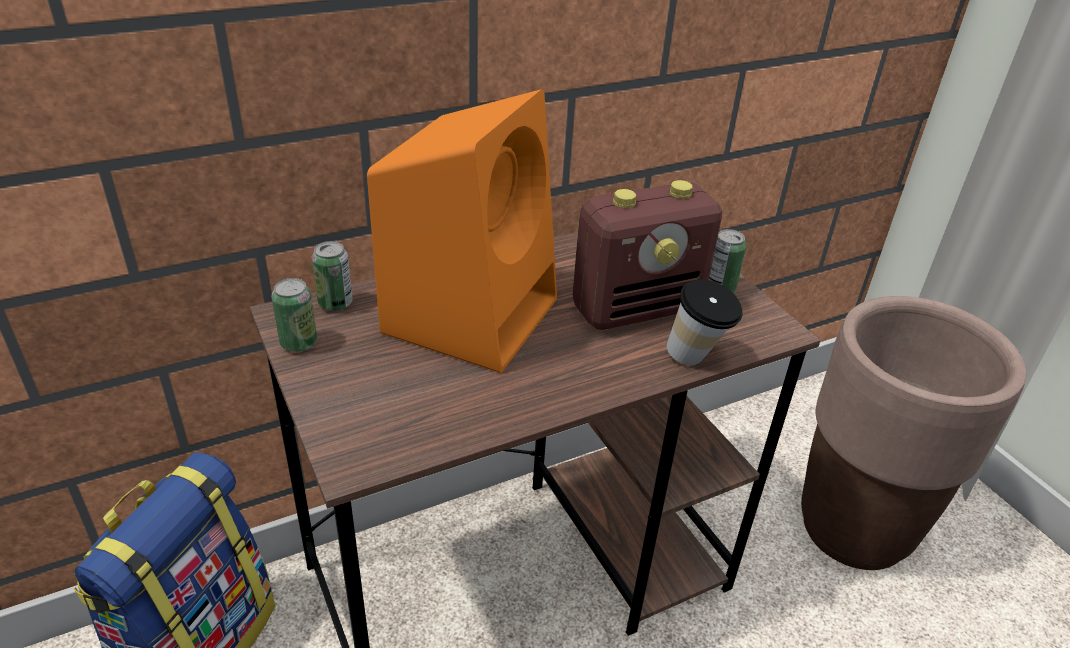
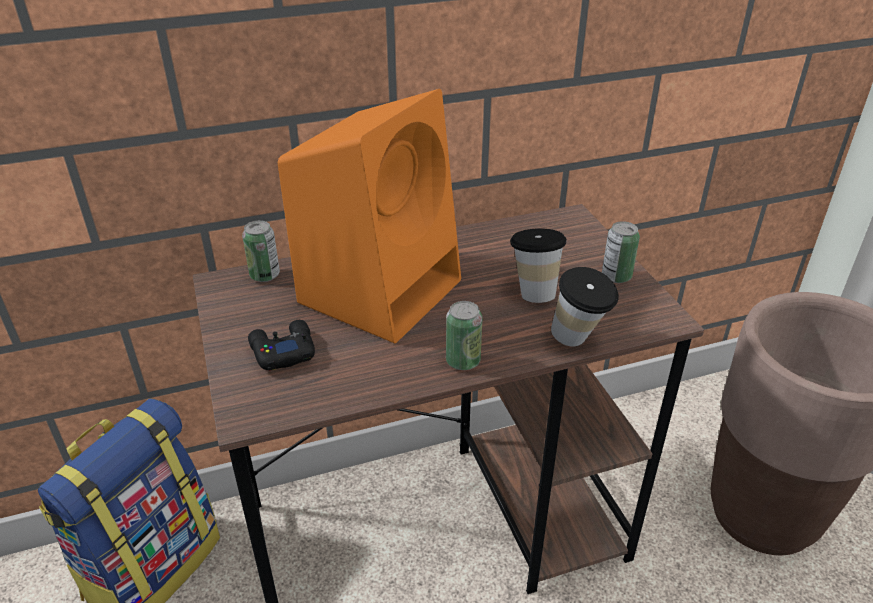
camera: 10 degrees right, 0 degrees up
can [272,278,317,352] -> can moved to [446,301,483,370]
radio [572,180,722,330] -> cup [510,228,567,303]
none -> black game controller [248,320,315,371]

